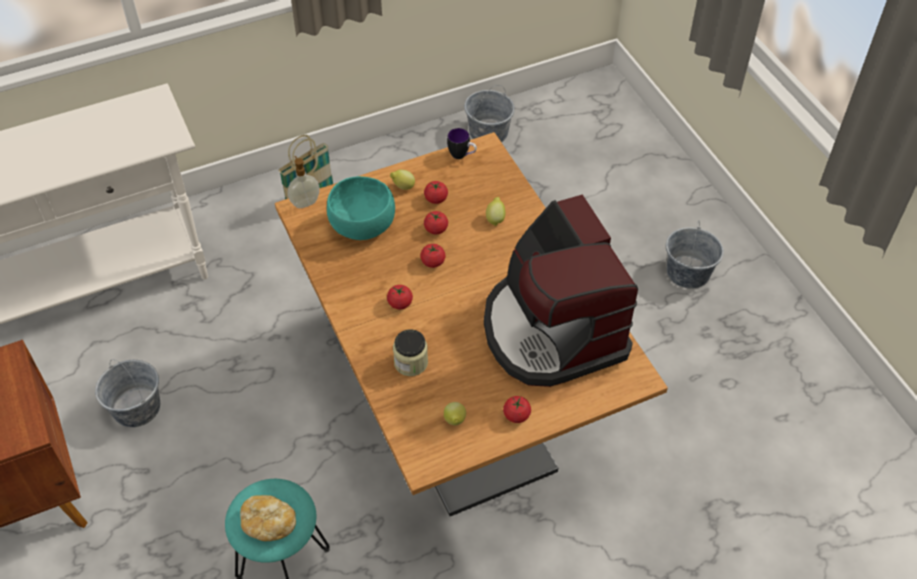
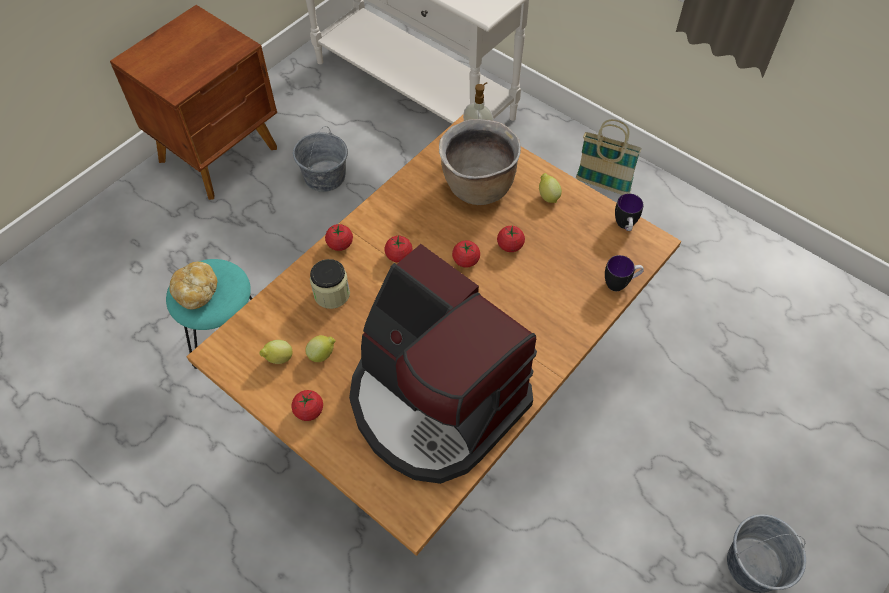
camera: 65 degrees right, 5 degrees up
turquoise bowl [327,176,395,240] -> brown cooking pot [439,119,521,205]
tomato [424,181,448,204] -> tomato moved to [325,224,353,251]
grey bucket [464,85,515,142] -> none
coffee machine [484,194,638,387] -> coffee machine turned 90 degrees counterclockwise [349,244,537,484]
lemon [486,197,506,226] -> lemon moved to [305,335,336,362]
none -> mug [605,255,644,291]

